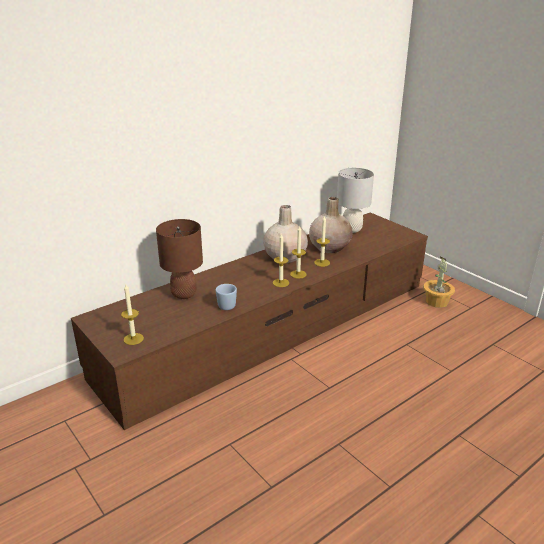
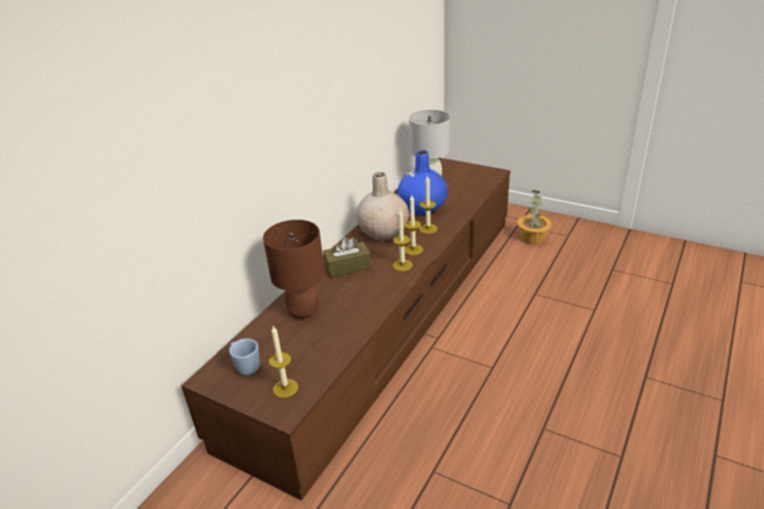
camera: 20 degrees left, 5 degrees up
blue mug [216,284,237,310] -> blue mug moved to [229,338,260,375]
beige vase [309,197,353,253] -> blue vase [398,150,448,216]
none -> brown tissue box [323,237,371,278]

